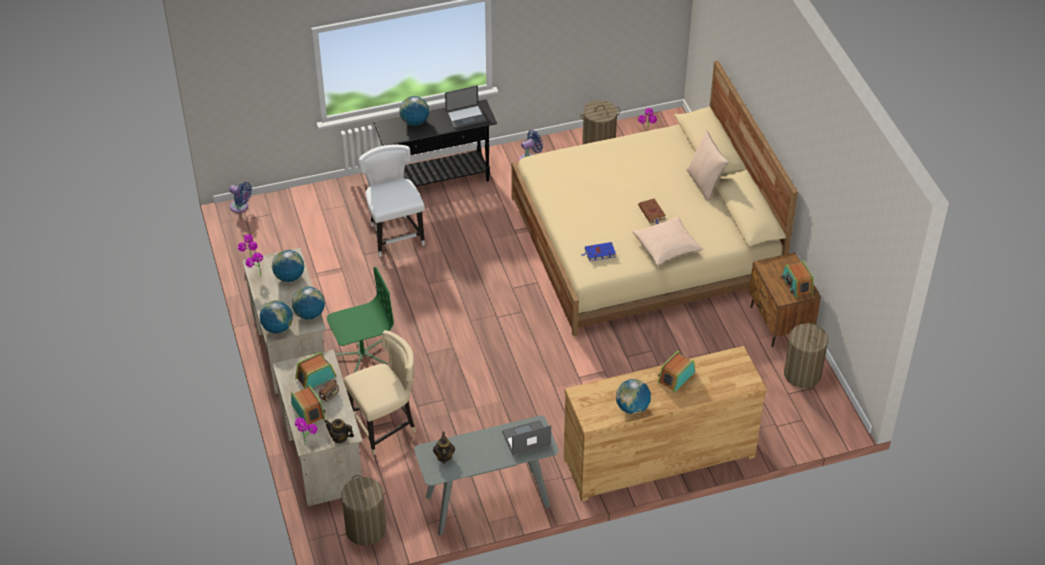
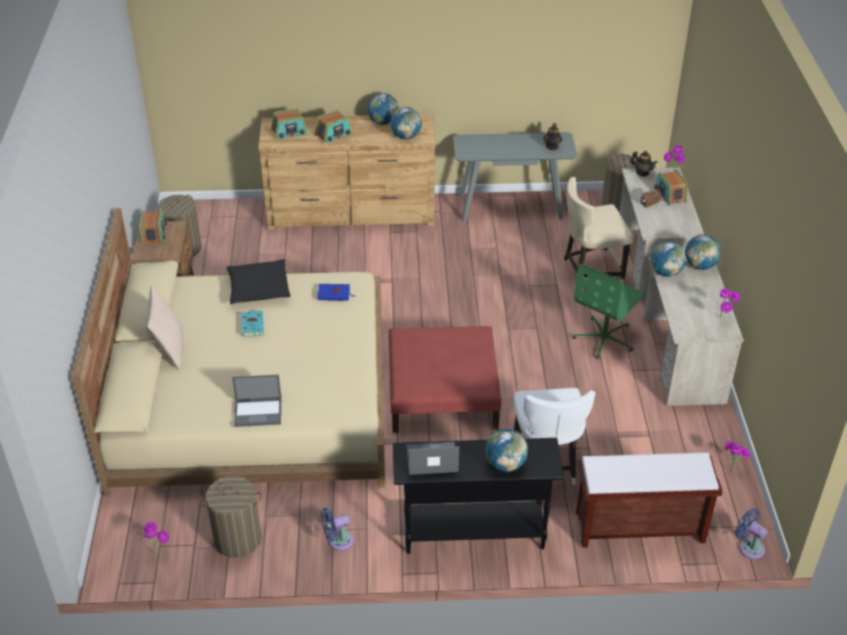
camera: 165 degrees left, 5 degrees down
globe [272,250,304,282] -> globe moved to [390,107,422,139]
radio [295,352,336,389] -> radio moved to [271,108,308,140]
green office chair [327,267,394,373] -> green office chair turned 45 degrees counterclockwise [572,263,644,359]
laptop [502,420,551,455] -> laptop moved to [232,375,281,427]
beige pillow [632,216,703,266] -> black pillow [227,259,291,304]
brown book [638,199,666,224] -> turquoise book [241,311,264,337]
none -> red ottoman [388,326,501,433]
none -> brown bench [576,452,723,548]

